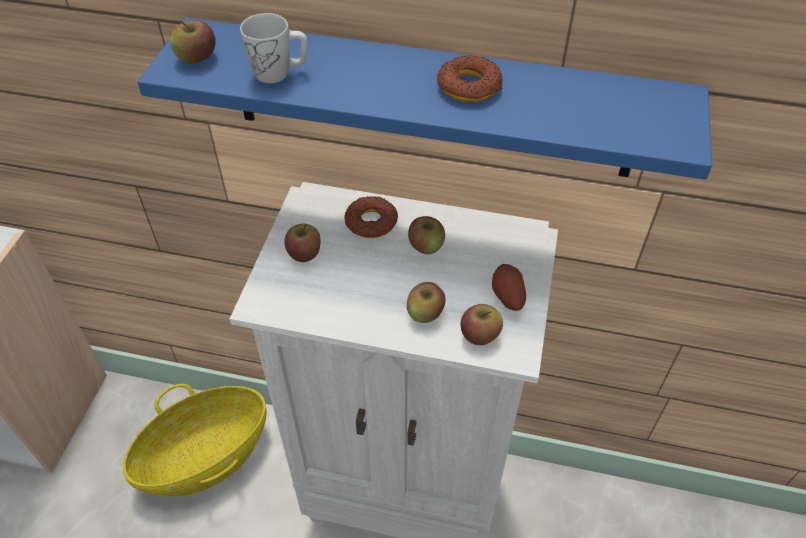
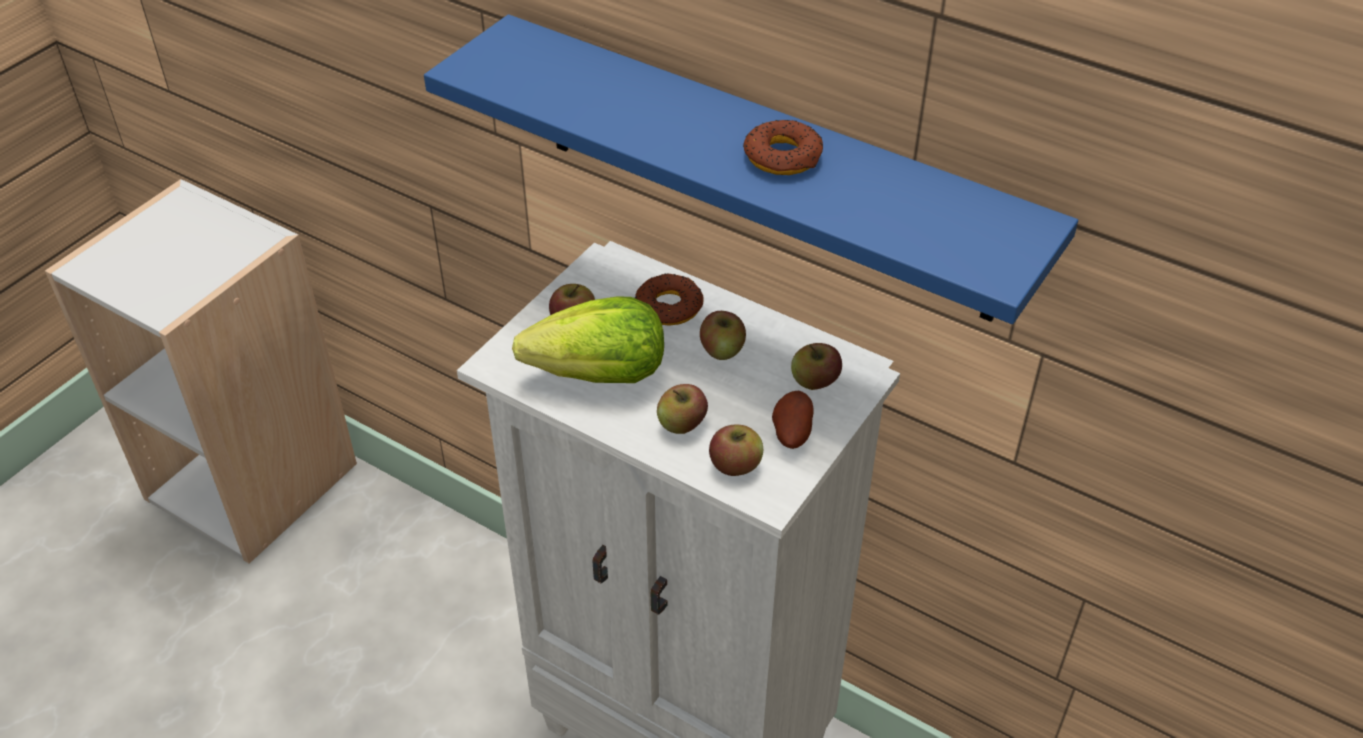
camera: 20 degrees right, 5 degrees down
basket [123,384,267,496] -> none
apple [170,20,216,64] -> apple moved to [791,343,842,390]
white mug [240,13,308,83] -> none
none -> lettuce [512,296,664,383]

